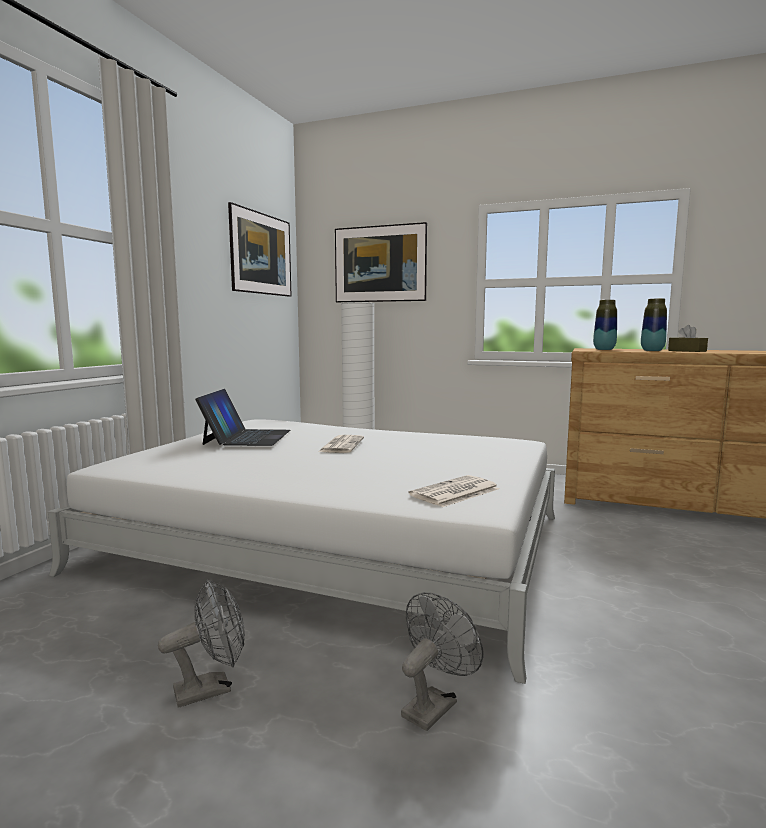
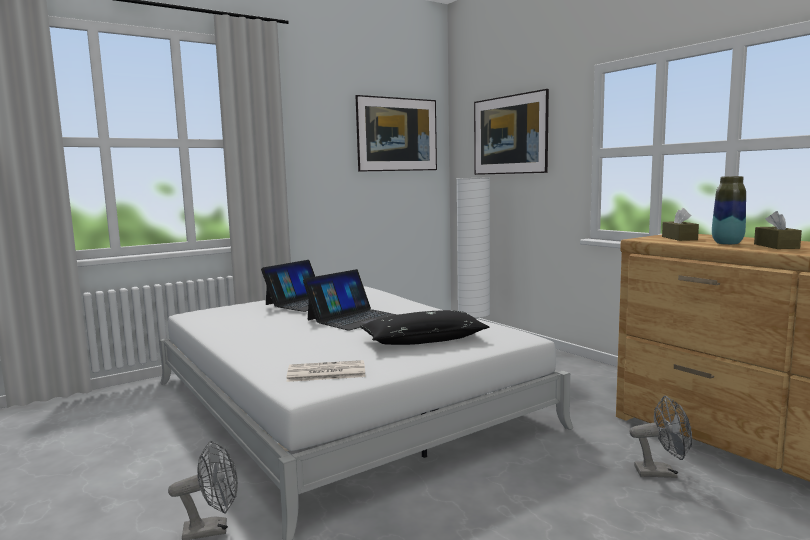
camera: 35 degrees right, 0 degrees up
grey fan [158,579,245,708] -> grey fan moved to [630,396,692,478]
newspaper [318,435,364,453] -> laptop [303,269,397,331]
vase [593,300,617,350] -> brown tissue box [662,208,699,241]
none -> black pillow [360,310,489,345]

